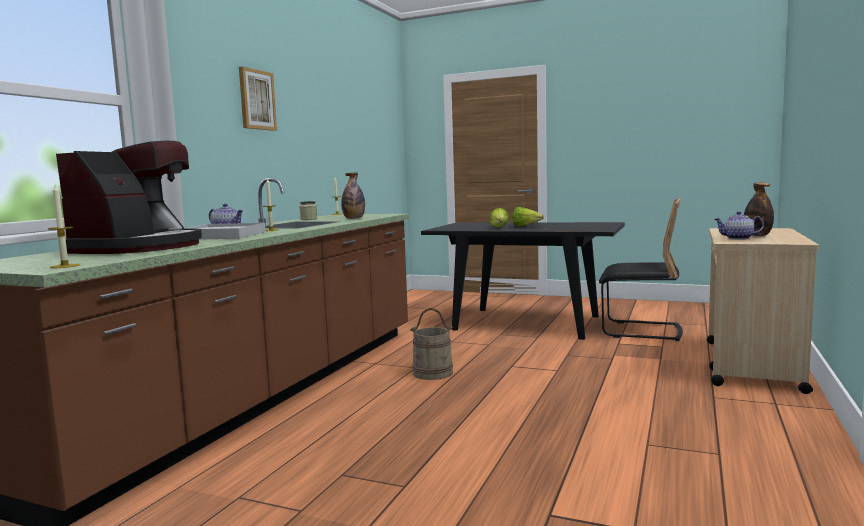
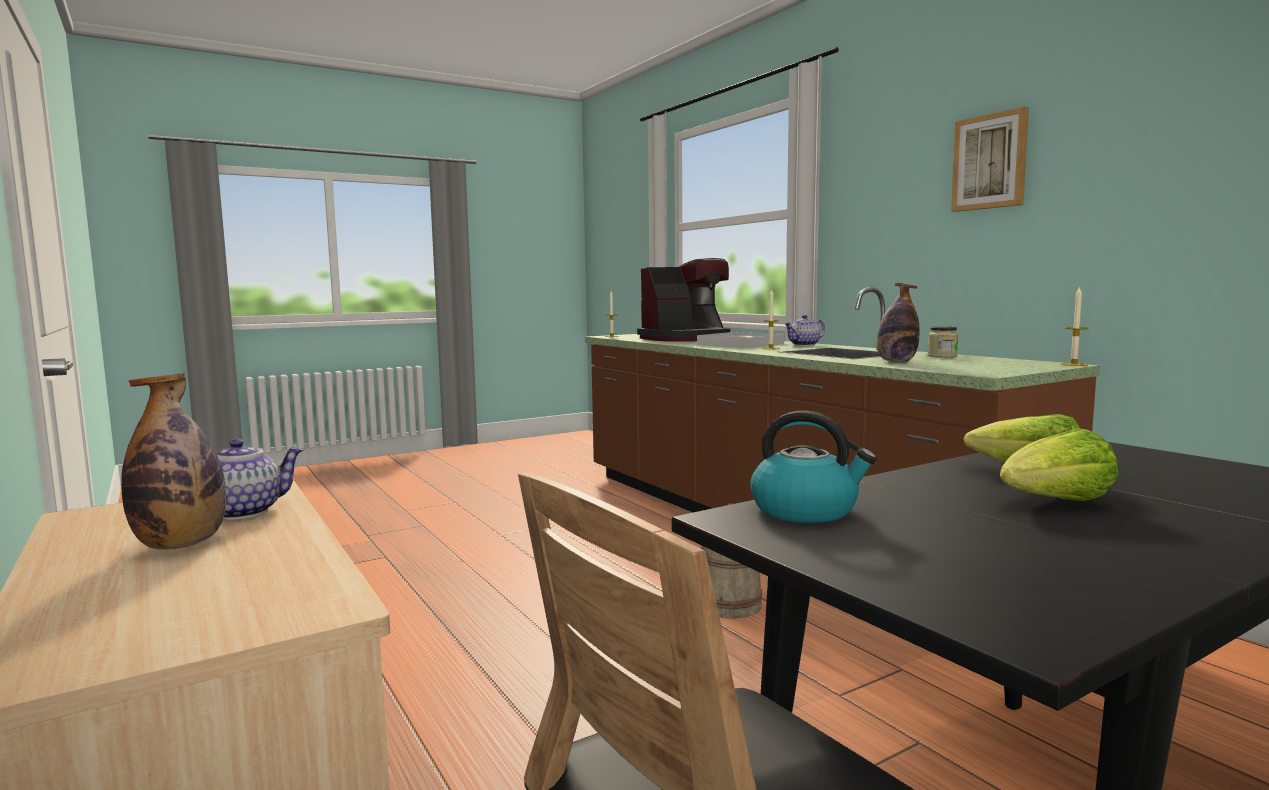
camera: 125 degrees right, 0 degrees up
coffee machine [56,141,202,254] -> coffee machine turned 75 degrees counterclockwise [637,258,730,342]
none -> kettle [750,411,877,523]

